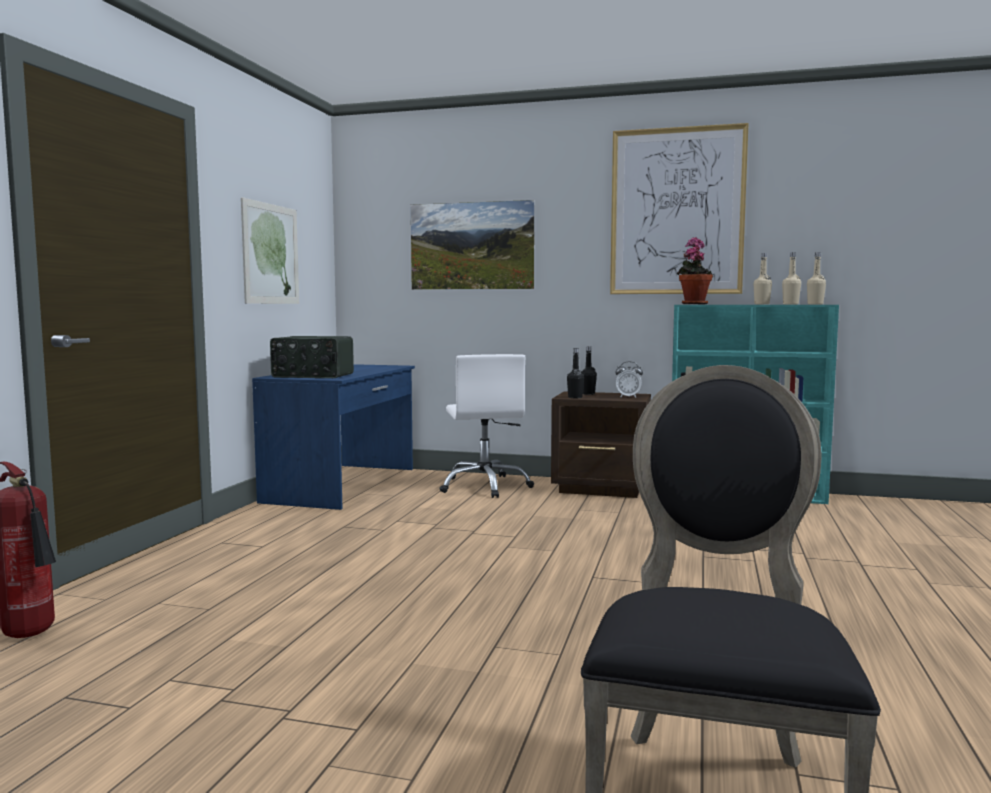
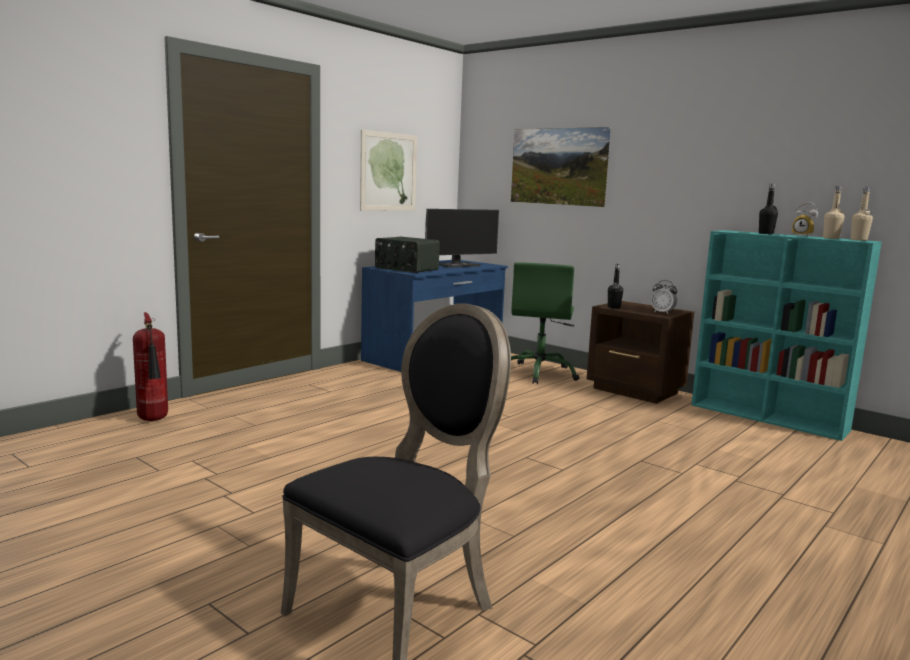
camera: 25 degrees right, 5 degrees up
white office chair [439,354,534,498] -> green office chair [511,262,580,384]
black bottle [581,346,597,395] -> black bottle moved to [759,184,778,234]
picture [610,123,749,294] -> none
potted plant [677,237,714,304] -> none
beige bottle [754,253,772,304] -> alarm clock [792,202,818,237]
none -> monitor [425,209,499,268]

